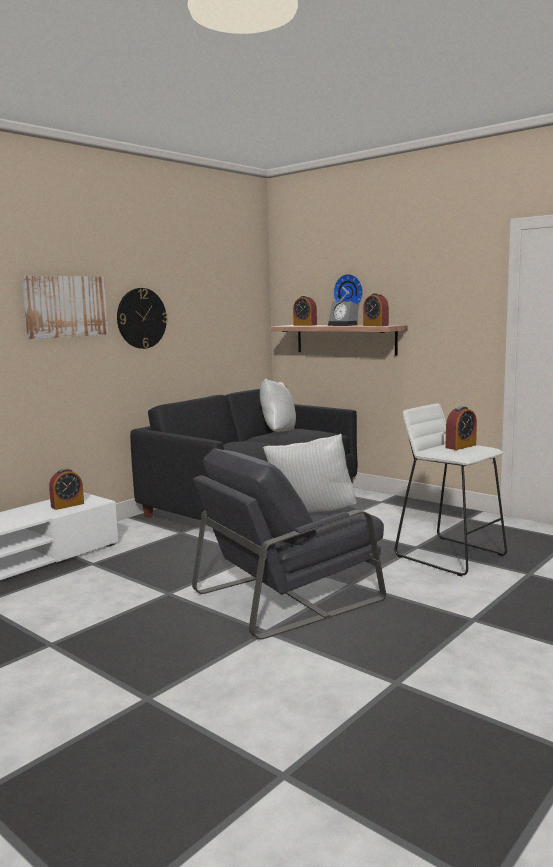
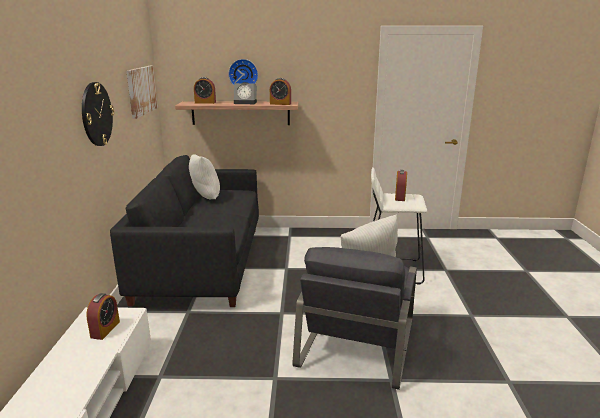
camera: 40 degrees left, 10 degrees up
picture [22,276,108,339] -> picture moved to [126,66,158,119]

